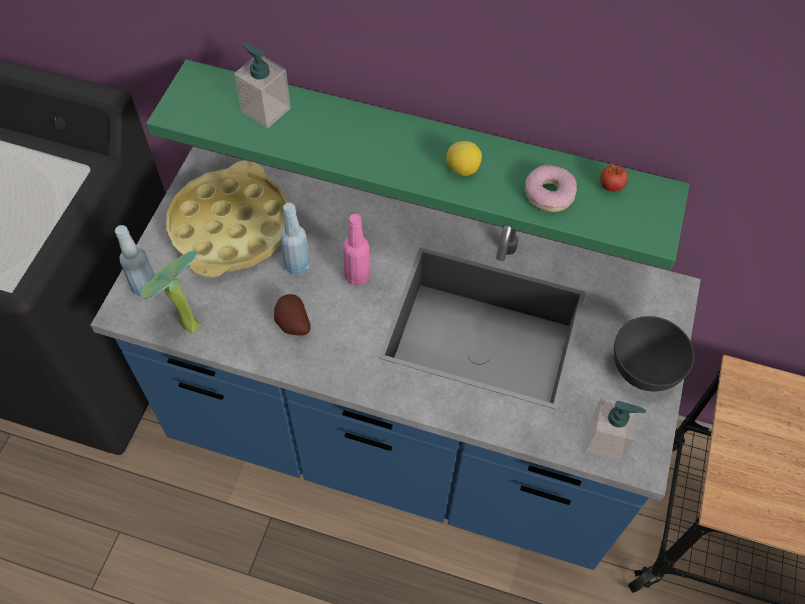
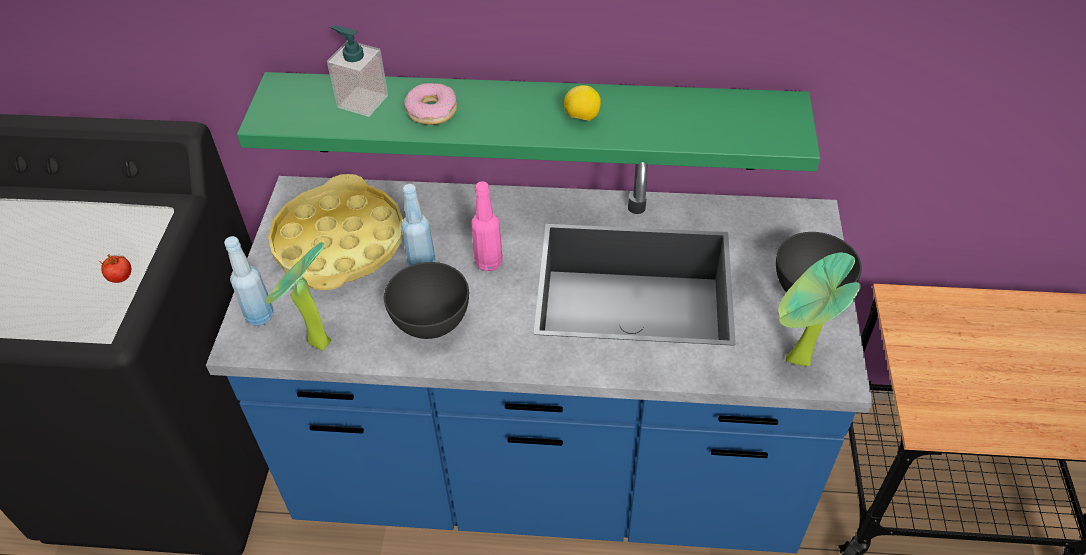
camera: 10 degrees left, 10 degrees down
potato [274,294,311,335] -> grey bowl [384,262,469,339]
donut [525,165,577,212] -> donut moved to [404,83,457,125]
soap dispenser [585,396,646,461] -> potted plant [779,253,861,366]
tomato [601,163,628,192] -> tomato moved to [99,255,131,283]

